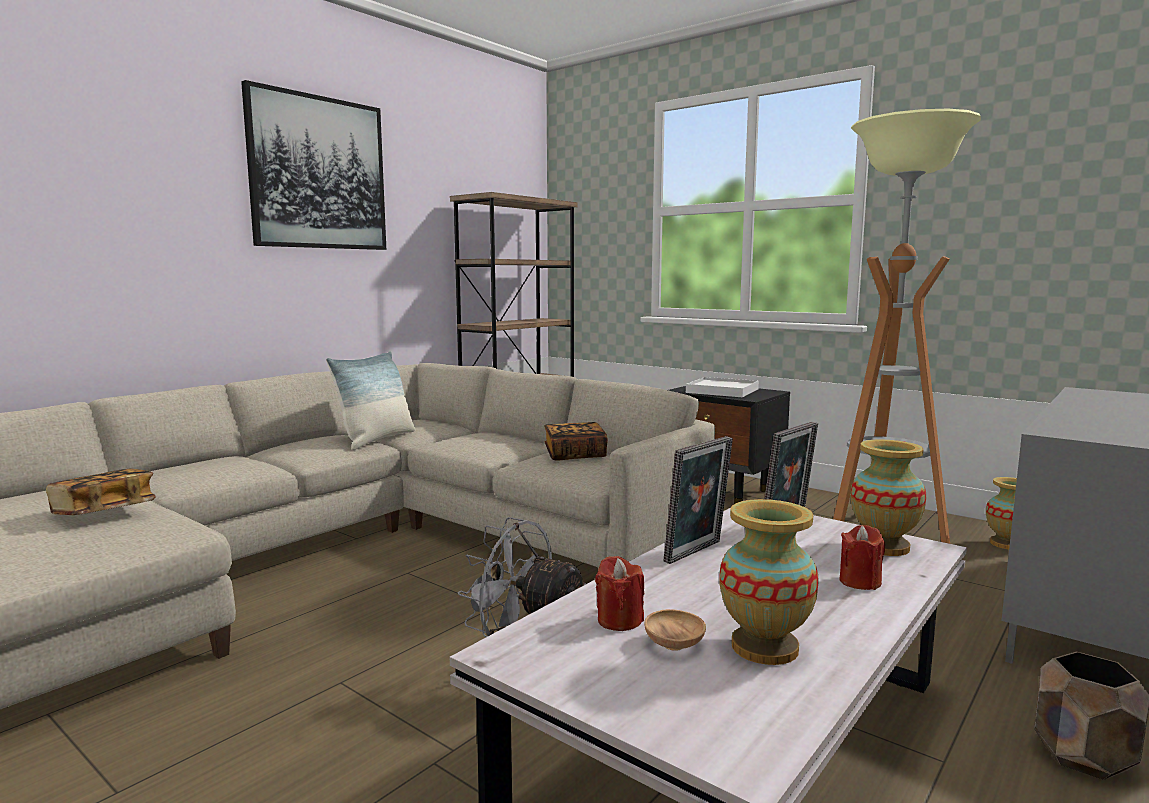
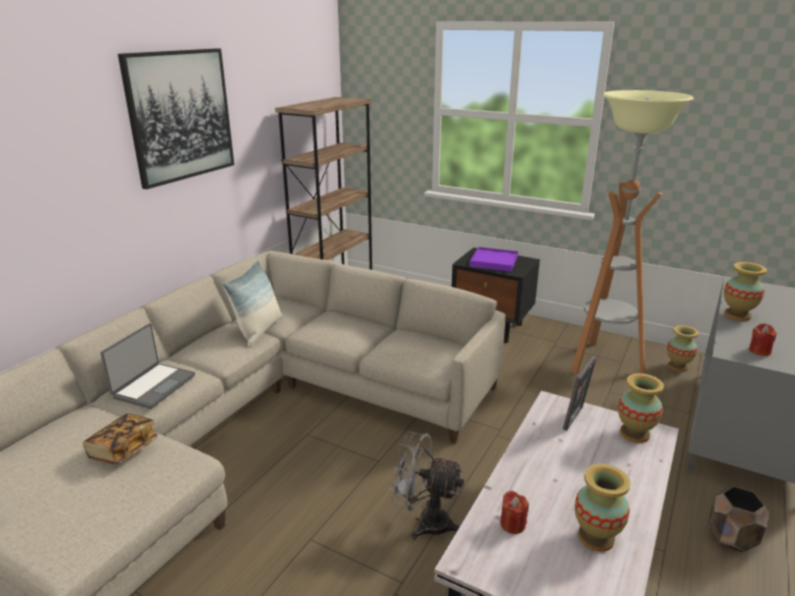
camera: 10 degrees left, 15 degrees up
book [544,422,608,461] -> none
brown bowl [644,609,706,651] -> none
picture frame [664,436,733,564] -> none
white tray [686,377,759,397] -> purple tray [469,247,518,272]
red candle [840,525,885,590] -> red candle moved to [749,323,777,356]
none -> laptop [100,323,195,409]
none -> vase [724,262,767,321]

